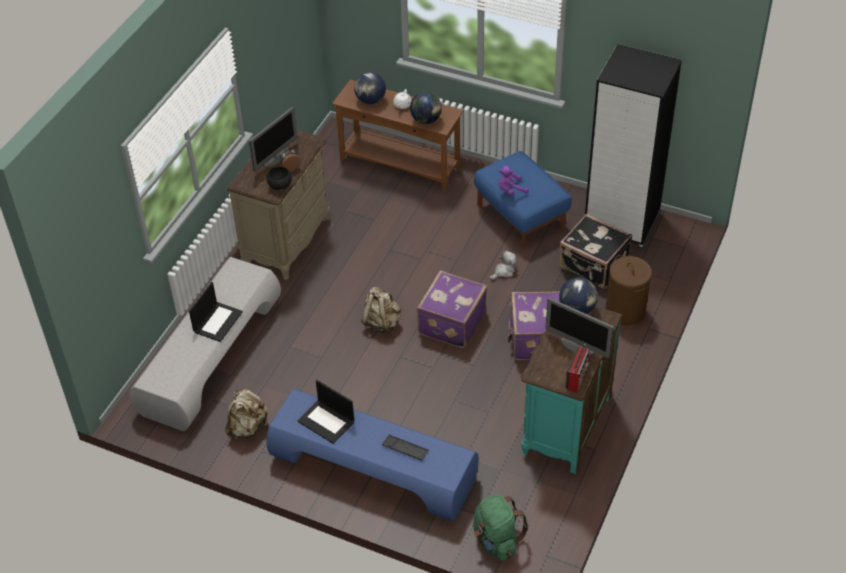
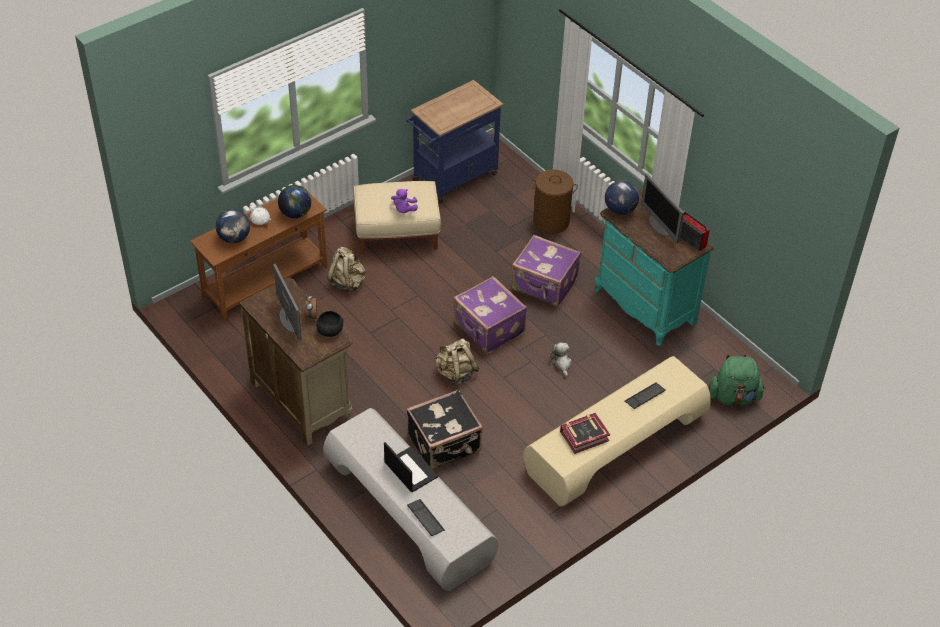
camera: 65 degrees left, 0 degrees up
beige backpack [225,389,268,440] -> beige backpack moved to [327,247,366,293]
blue bench [267,389,479,521] -> beige bench [524,356,711,507]
laptop [297,380,354,444] -> book [560,413,610,454]
blue ottoman [474,151,571,249] -> beige ottoman [353,181,441,255]
plush toy [489,251,516,280] -> plush toy moved to [549,342,571,377]
monitor [545,298,614,358] -> monitor turned 90 degrees clockwise [641,174,684,243]
black suitcase [559,214,632,289] -> black suitcase moved to [407,389,483,469]
wardrobe [585,44,682,247] -> blue cart [406,80,503,204]
none -> keyboard [407,499,445,536]

